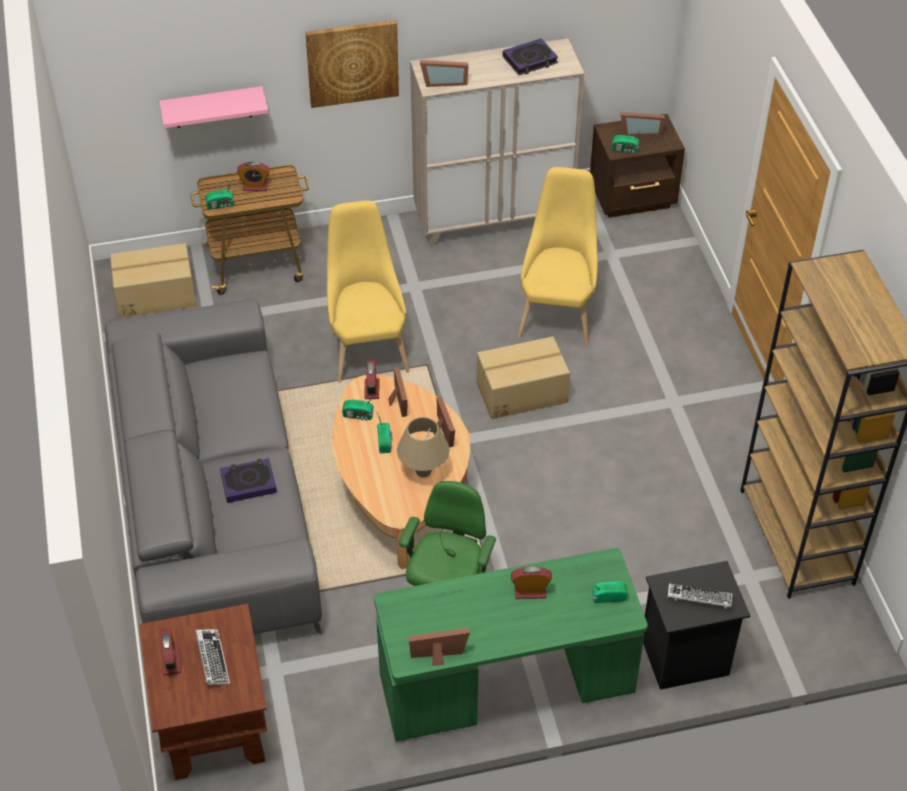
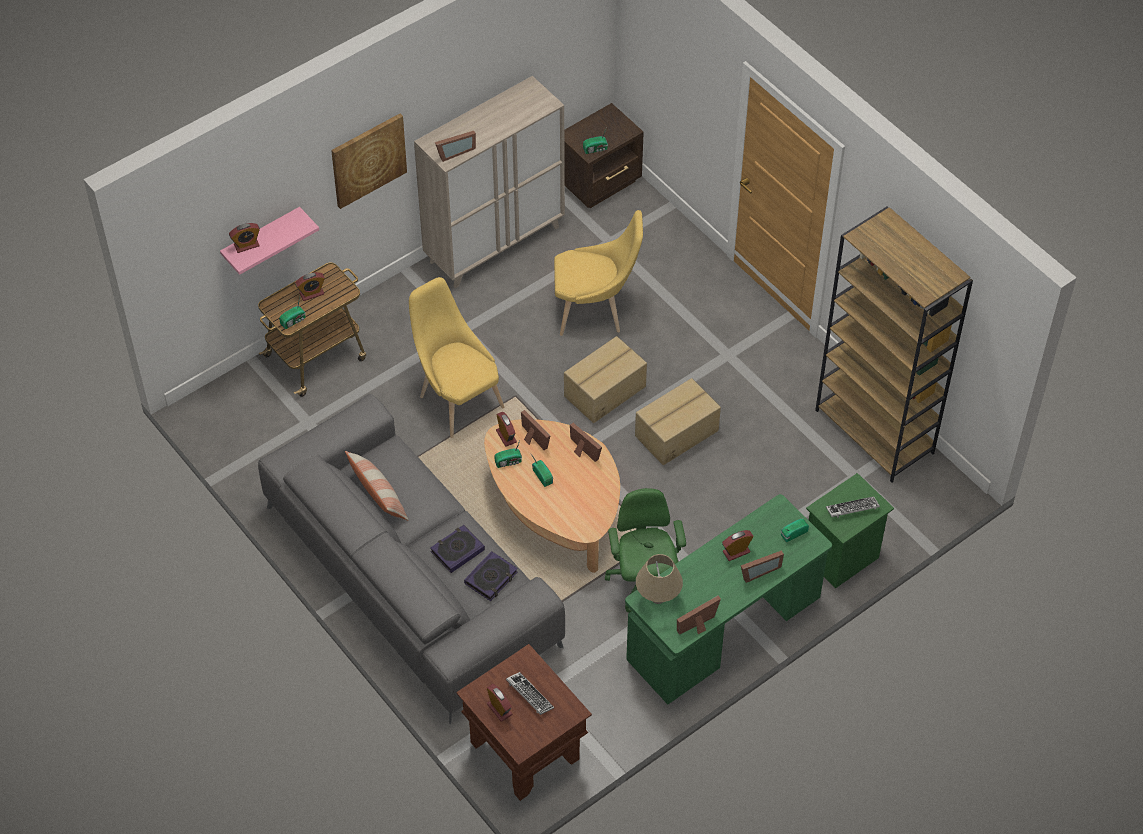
camera: 25 degrees left, 5 degrees up
cardboard box [110,243,197,318] -> cardboard box moved to [635,378,721,465]
beige table lamp [397,417,450,477] -> beige table lamp moved to [636,554,683,604]
book [503,38,558,75] -> book moved to [464,551,518,601]
yellow chair [518,167,598,346] -> yellow chair turned 105 degrees clockwise [554,210,643,336]
picture frame [620,112,665,136] -> picture frame moved to [741,550,784,583]
black nightstand [643,561,750,690] -> green nightstand [806,473,894,588]
none -> alarm clock [229,223,260,253]
none -> pillow [345,451,409,521]

